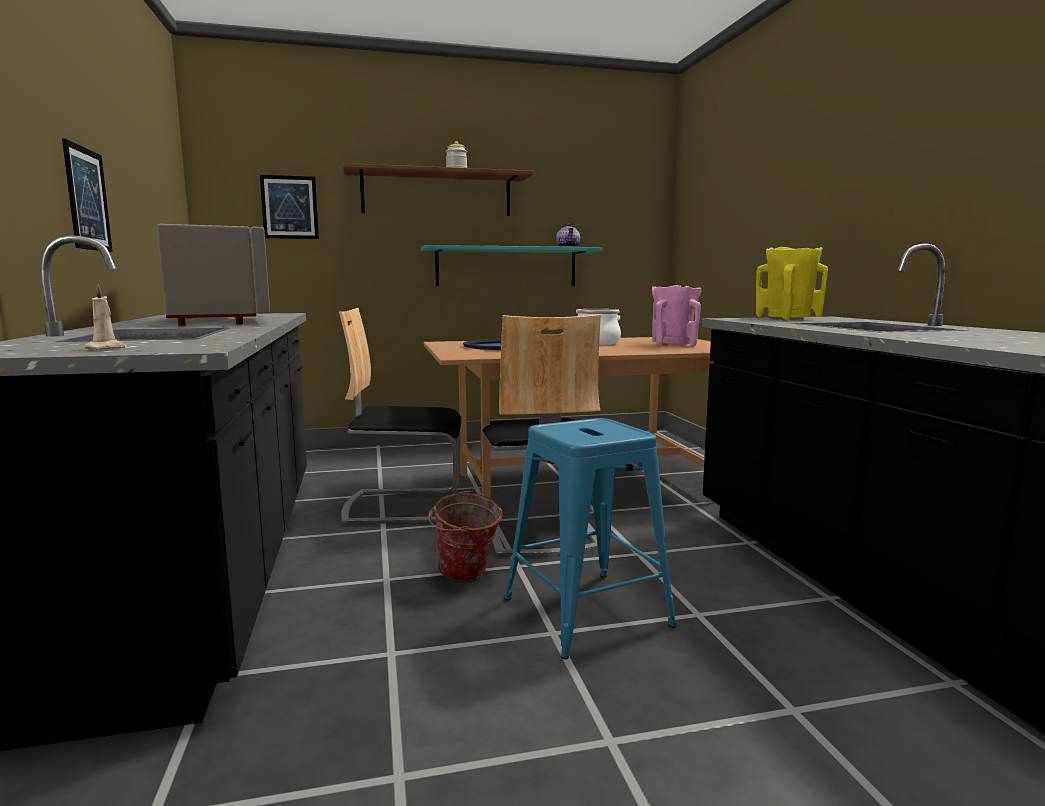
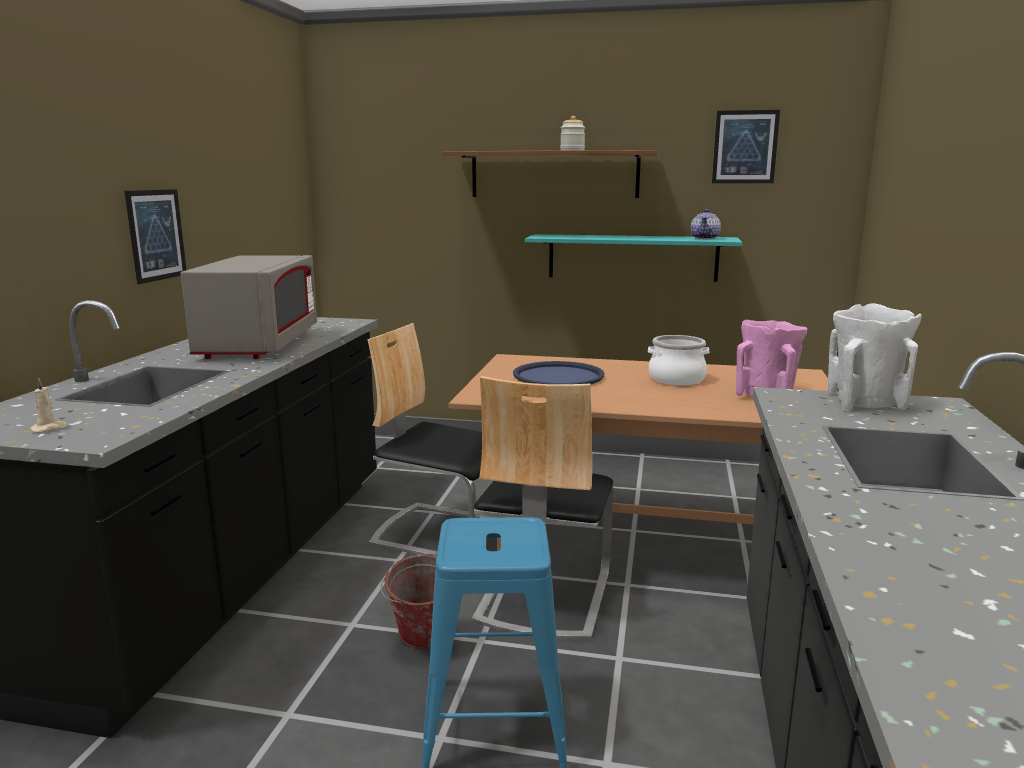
camera: 25 degrees right, 5 degrees up
picture [260,175,319,239] -> picture moved to [712,110,780,183]
yellow vase [756,247,828,320] -> white vase [827,303,922,411]

